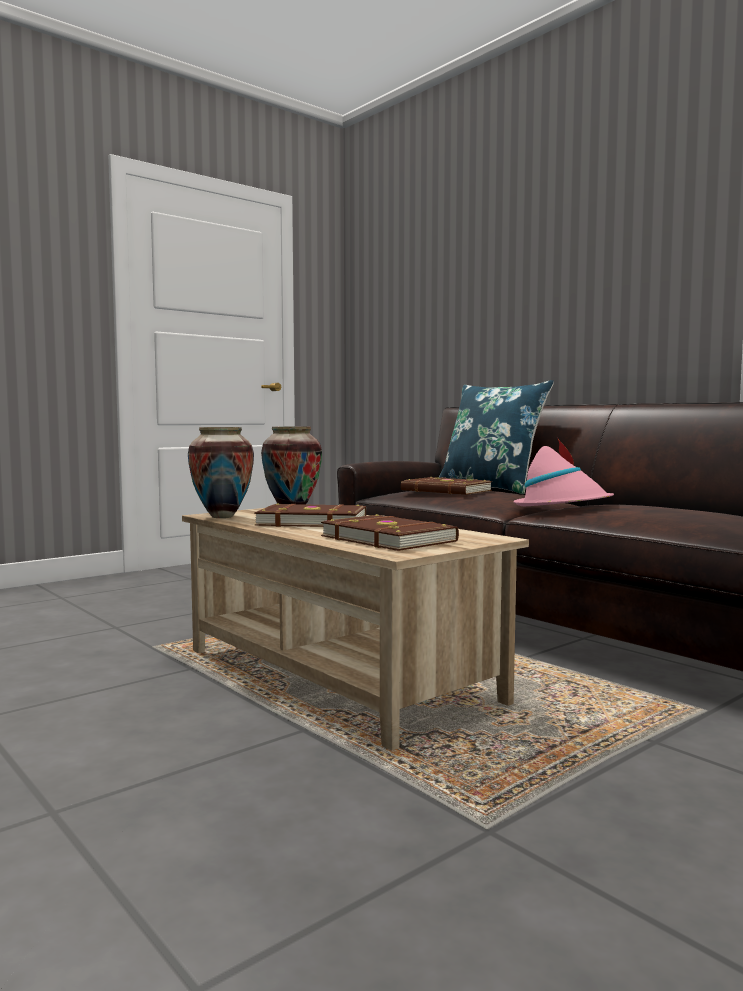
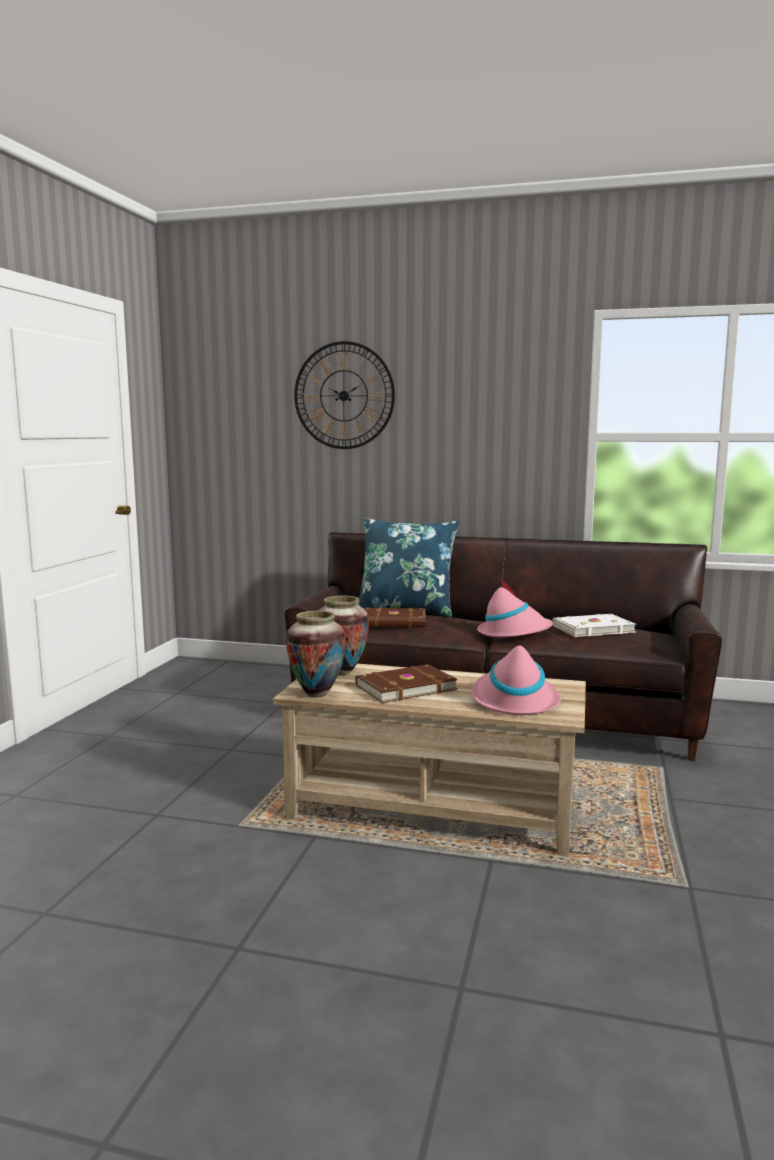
camera: 35 degrees left, 5 degrees up
brown book [321,514,459,551] -> pink hat [472,638,561,715]
none -> wall clock [294,341,395,449]
none -> white book [552,614,636,637]

